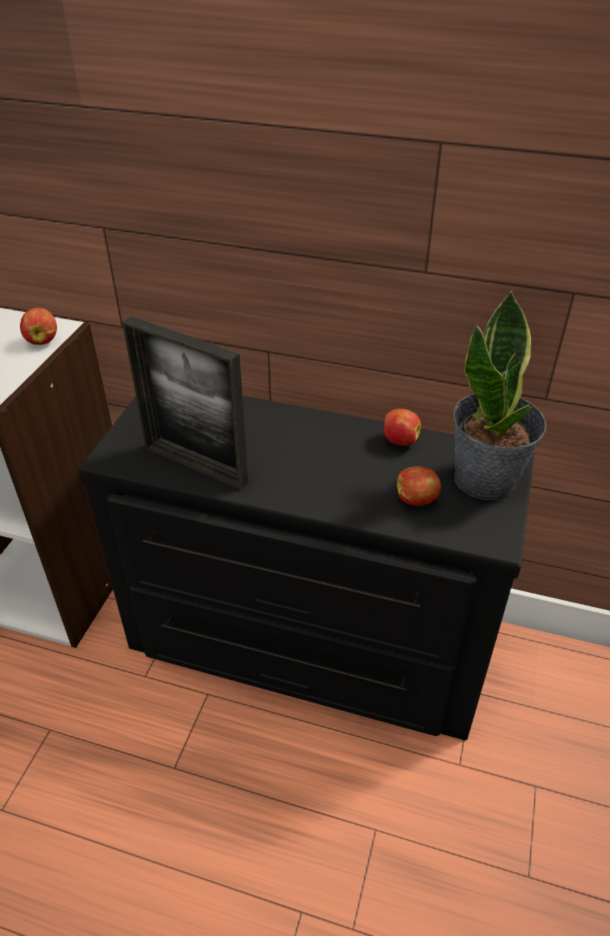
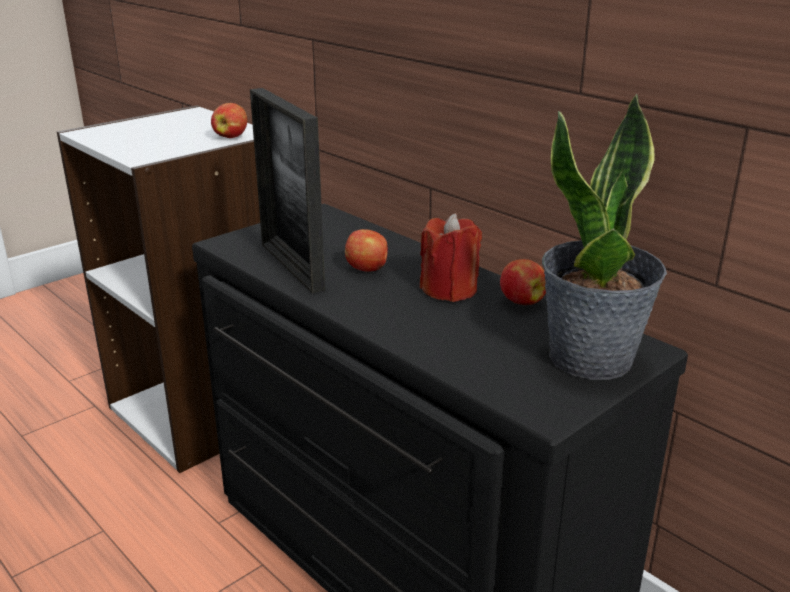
camera: 30 degrees right, 15 degrees down
apple [397,466,441,506] -> apple moved to [345,229,388,272]
none -> red candle [420,213,482,302]

